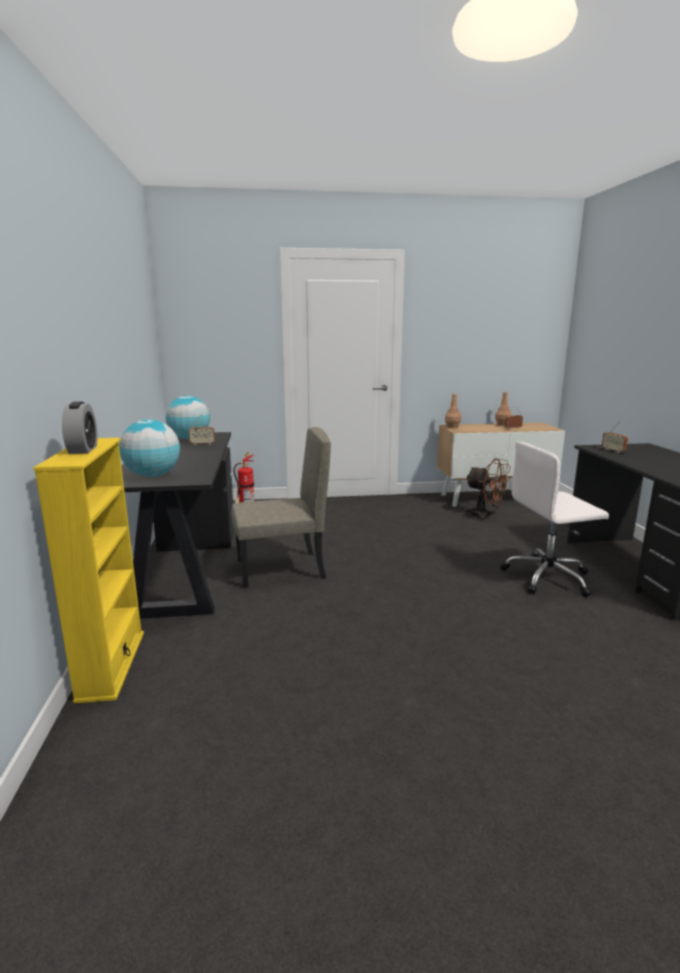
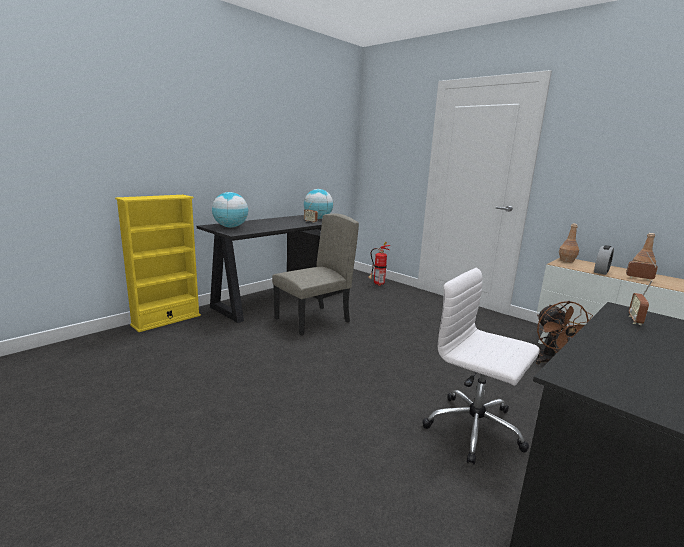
camera: 50 degrees right, 0 degrees up
alarm clock [62,401,97,454] -> alarm clock moved to [594,245,614,275]
beige chair [231,427,331,588] -> beige chair turned 75 degrees counterclockwise [272,213,359,336]

